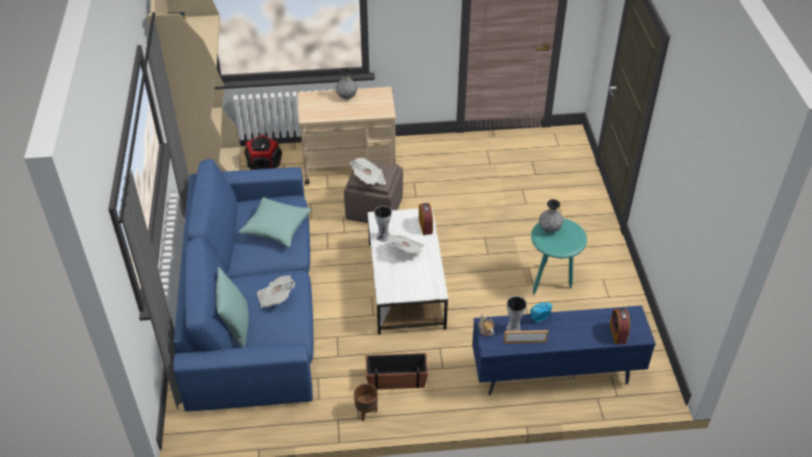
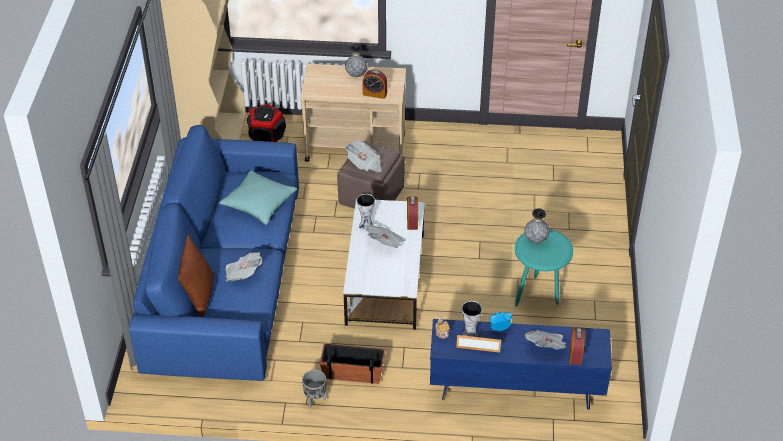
camera: 10 degrees right, 0 degrees up
turquoise pillow [216,267,249,348] -> brown pillow [178,235,214,317]
brown planter [354,384,378,421] -> grey planter [302,370,326,407]
none -> alarm clock [362,70,387,99]
none -> newspaper [525,330,566,350]

